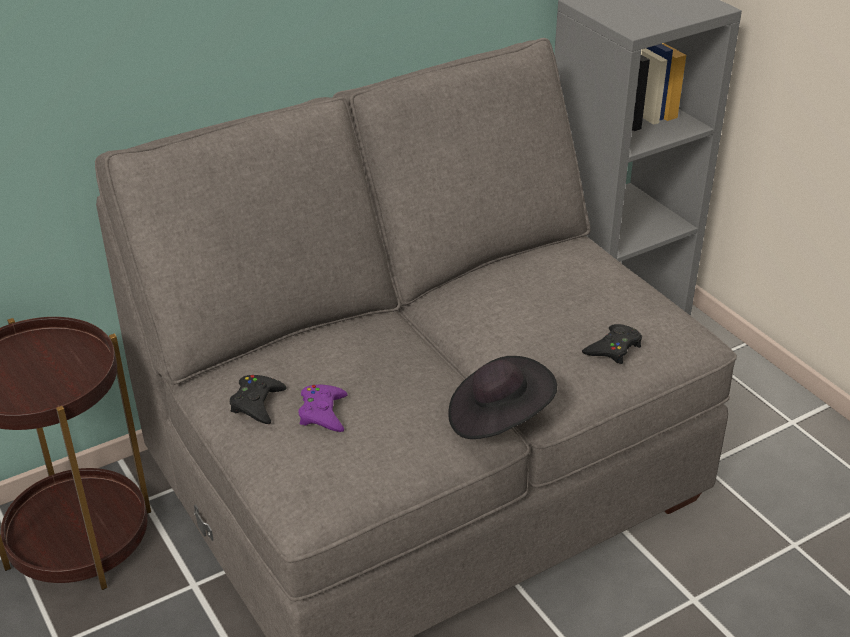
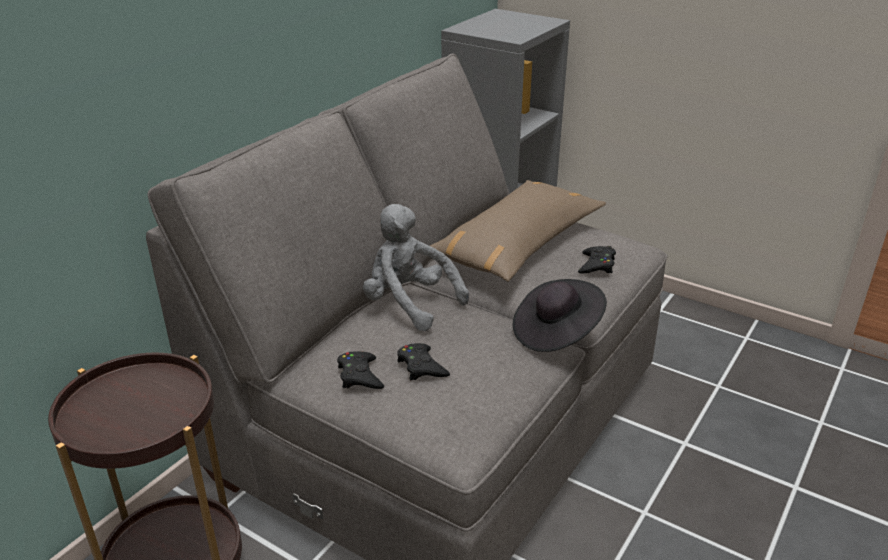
camera: 25 degrees left, 5 degrees down
purple game controller [298,385,348,432] -> black game controller [397,343,450,380]
none -> grey plush toy [363,204,469,331]
none -> brown pillow [430,180,606,282]

